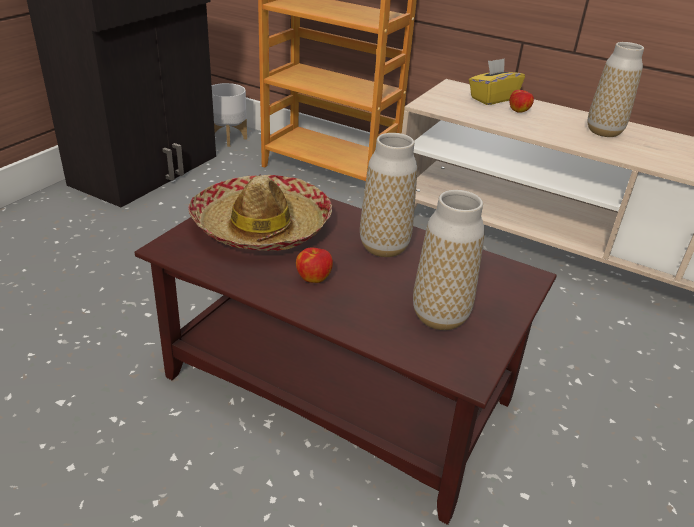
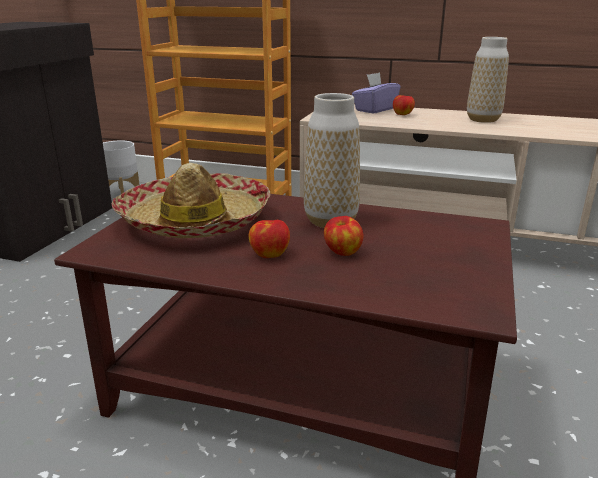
camera: 10 degrees left, 10 degrees down
vase [413,190,485,330] -> none
yellow tissue box [469,58,525,105] -> purple tissue box [352,72,400,113]
none -> apple [324,216,363,256]

